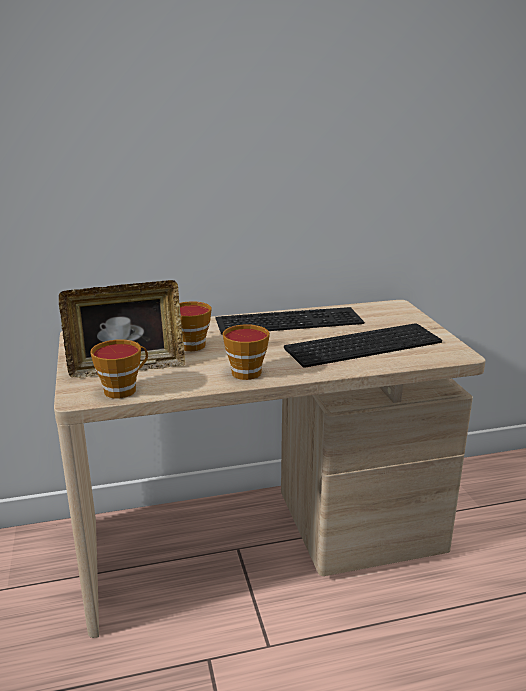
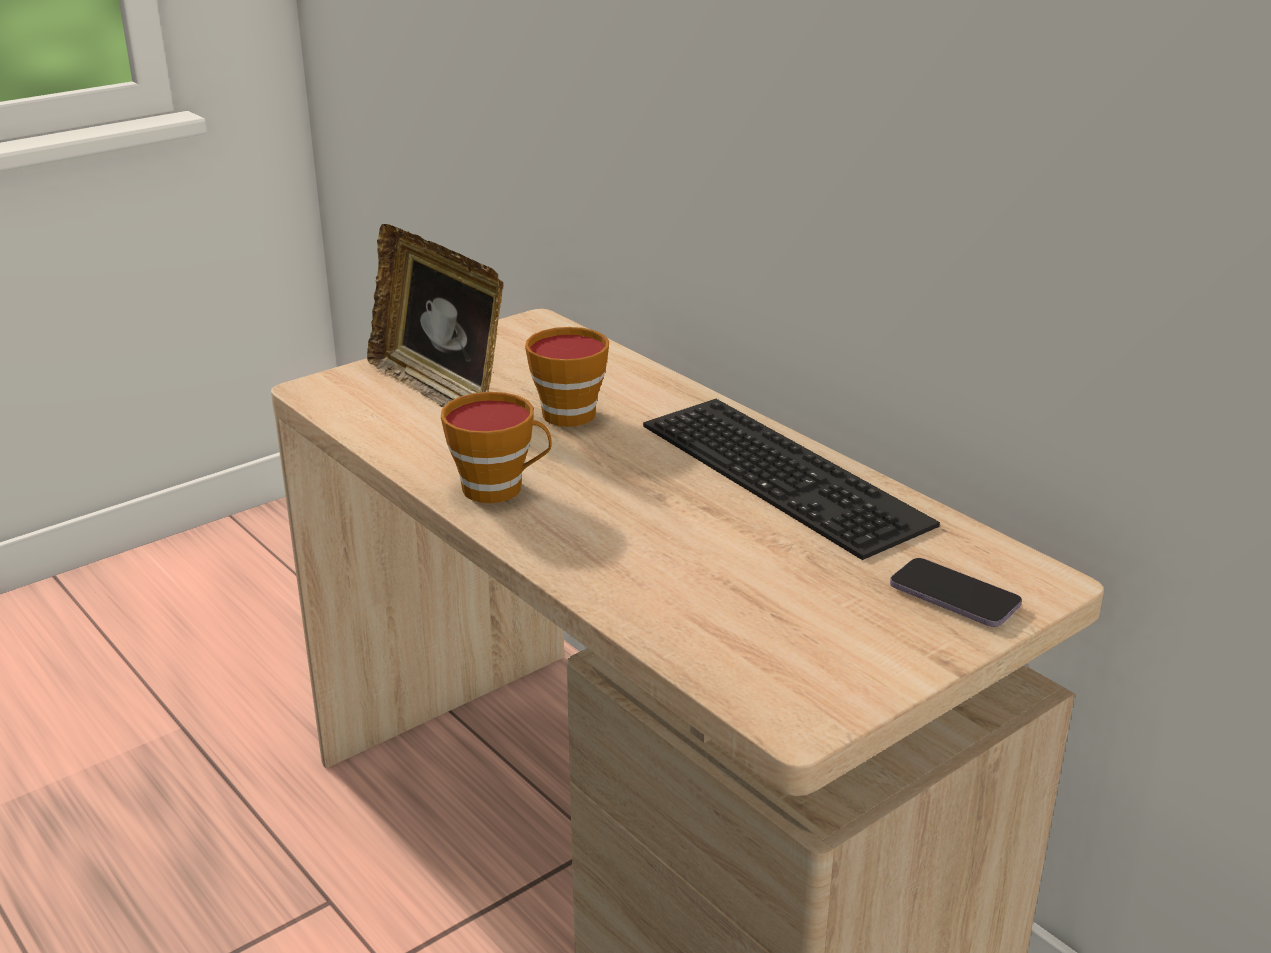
camera: 65 degrees right, 5 degrees up
cup [90,340,148,399] -> none
keyboard [284,323,442,368] -> none
none -> phone [890,558,1022,627]

